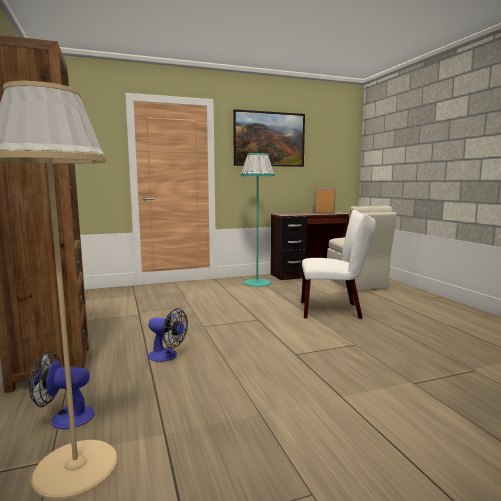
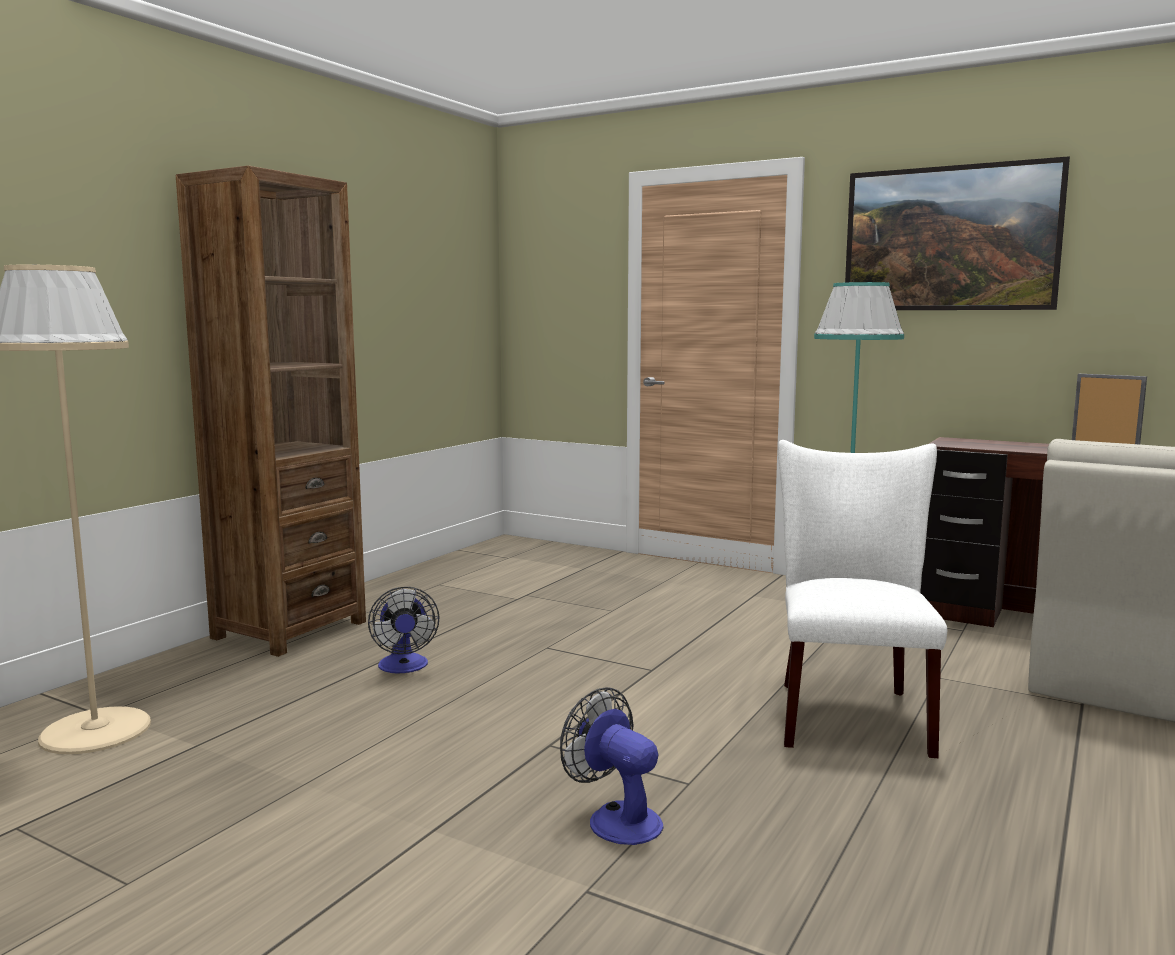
camera: 50 degrees right, 0 degrees up
fan [29,351,94,429] -> fan moved to [560,687,663,845]
white chair [301,210,375,319] -> white chair turned 135 degrees counterclockwise [778,440,947,758]

